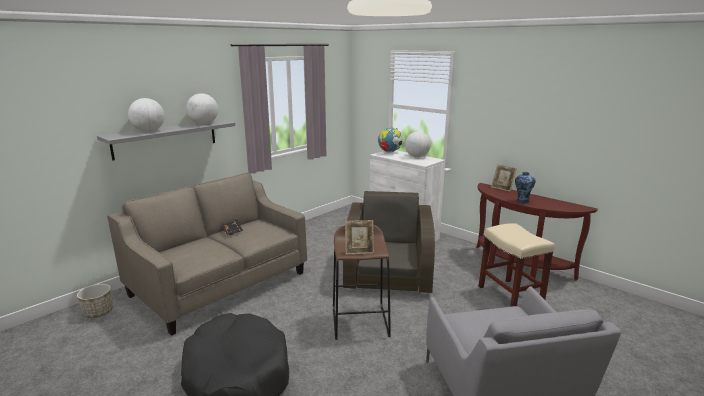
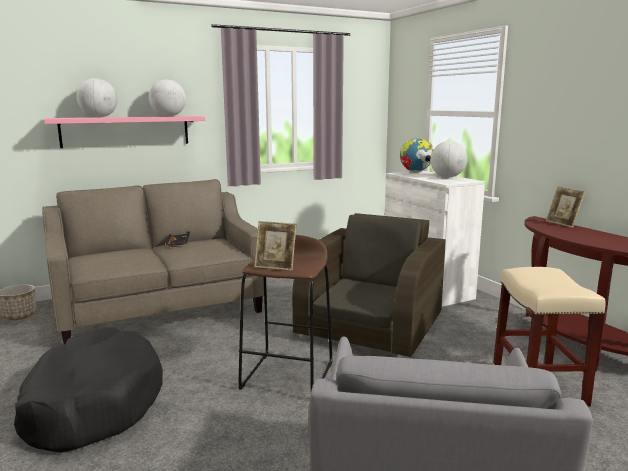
camera: 20 degrees right, 5 degrees down
grey shelf [97,119,235,161] -> pink shelf [44,116,205,148]
vase [515,172,536,203] -> none

